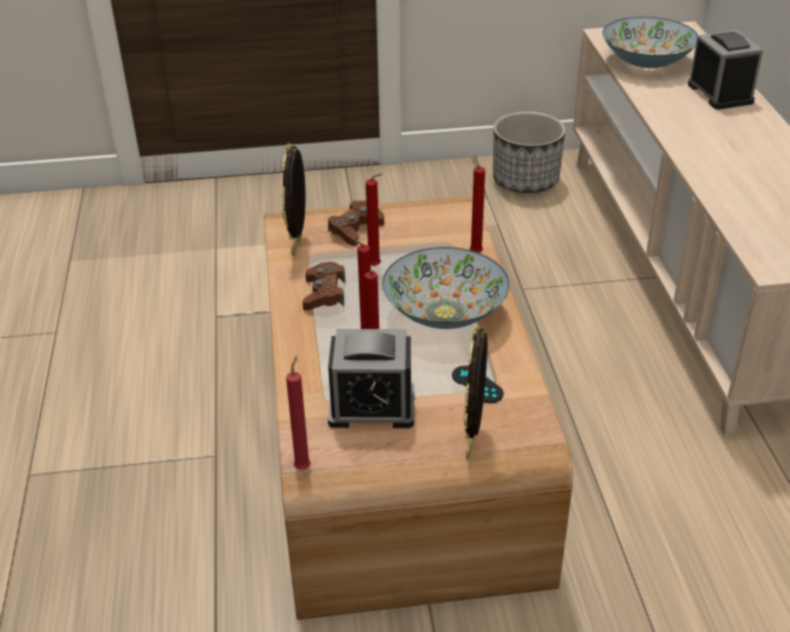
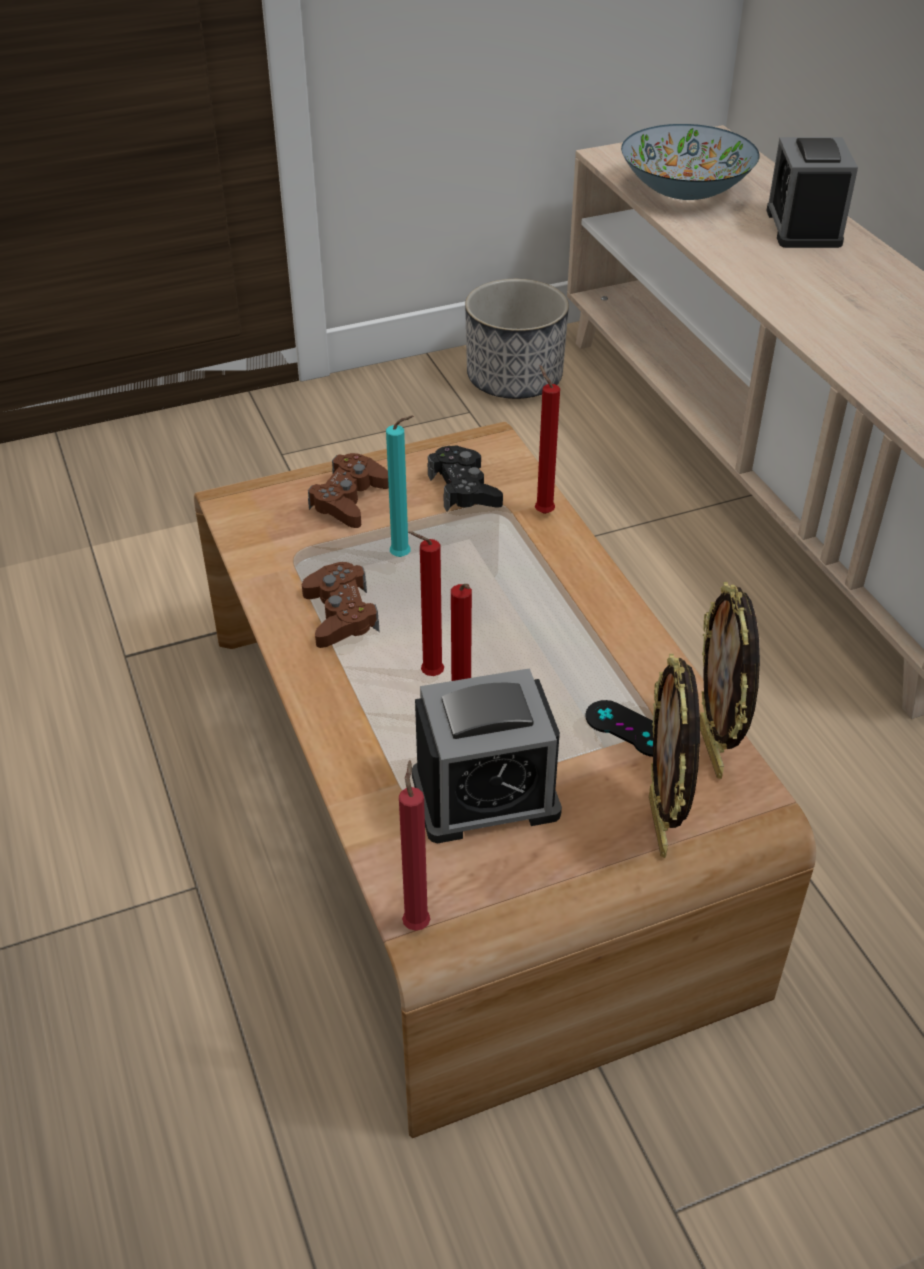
camera: 15 degrees left, 5 degrees up
picture frame [282,143,305,256] -> picture frame moved to [700,582,760,779]
red candle [366,174,382,266] -> turquoise candle [386,416,414,557]
bowl [382,247,509,329] -> none
alarm clock [688,30,763,109] -> alarm clock turned 150 degrees counterclockwise [766,137,858,248]
none -> black game controller [428,445,503,512]

